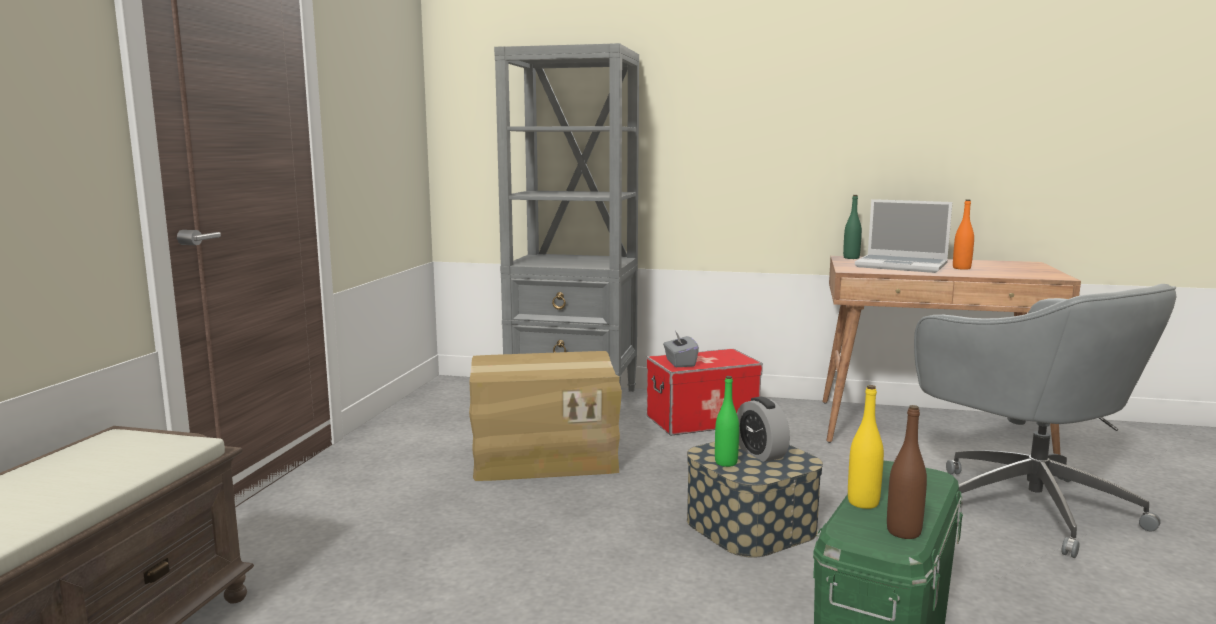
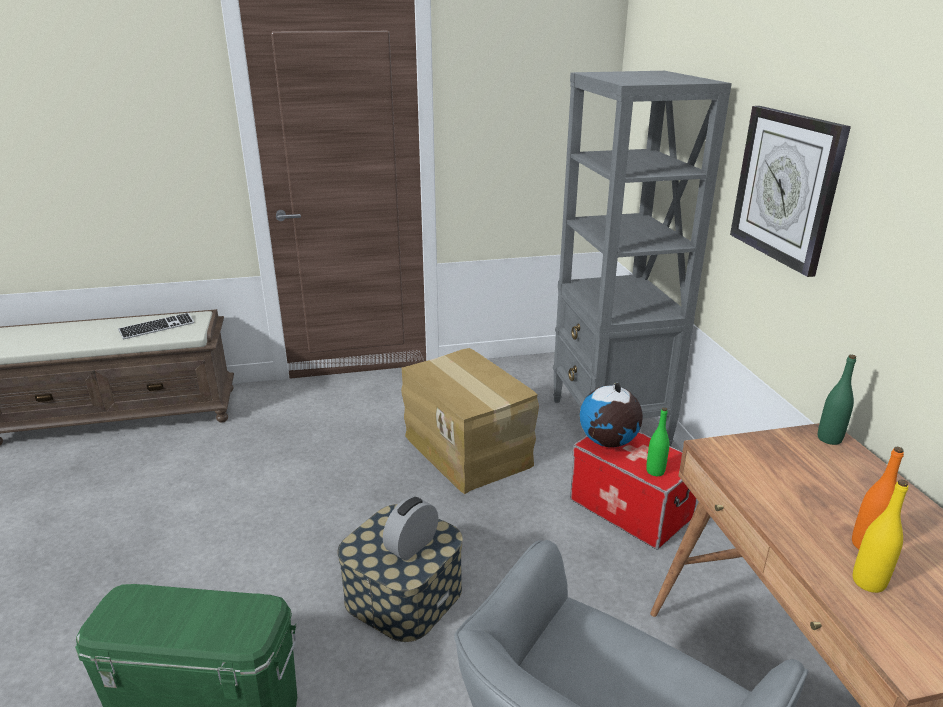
camera: 65 degrees right, 15 degrees up
grey tissue box [663,331,699,367] -> globe [580,383,643,447]
green bottle [715,376,739,467] -> green bottle moved to [646,407,669,476]
yellow bottle [848,385,884,509] -> yellow bottle moved to [853,479,908,593]
laptop [855,199,952,273] -> none
brown bottle [887,405,927,539] -> none
none -> keyboard [118,313,194,340]
none -> wall clock [730,106,851,277]

